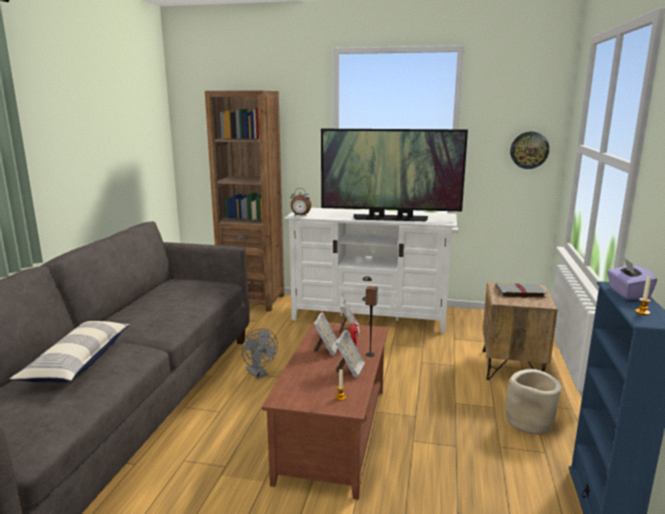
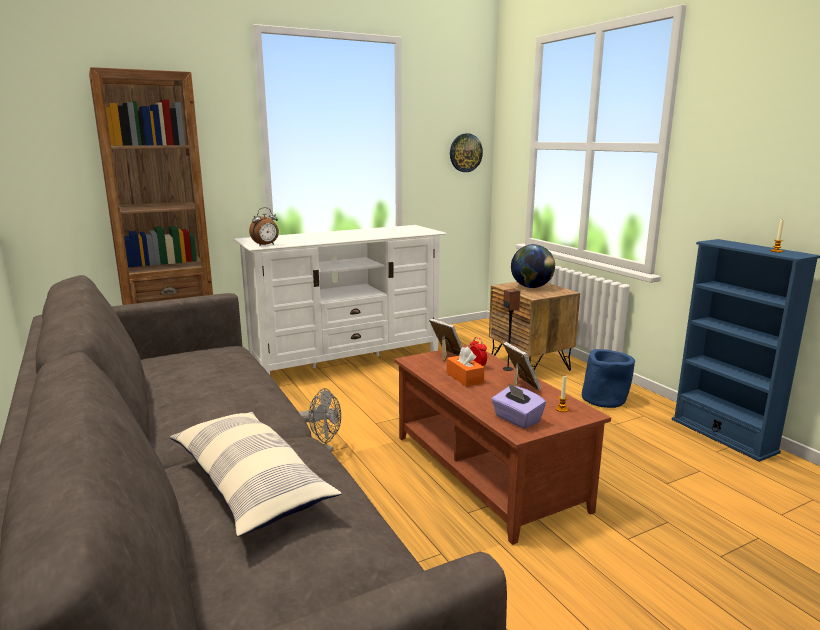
camera: 40 degrees left, 0 degrees up
picture frame [314,313,338,356] -> orange tissue box [447,347,484,387]
television [321,129,468,221] -> none
grey book [495,284,547,298] -> globe [511,244,555,288]
beige planter [505,369,561,435] -> blue planter [582,349,635,408]
purple tissue box [607,259,657,300] -> purple tissue box moved to [492,383,546,429]

